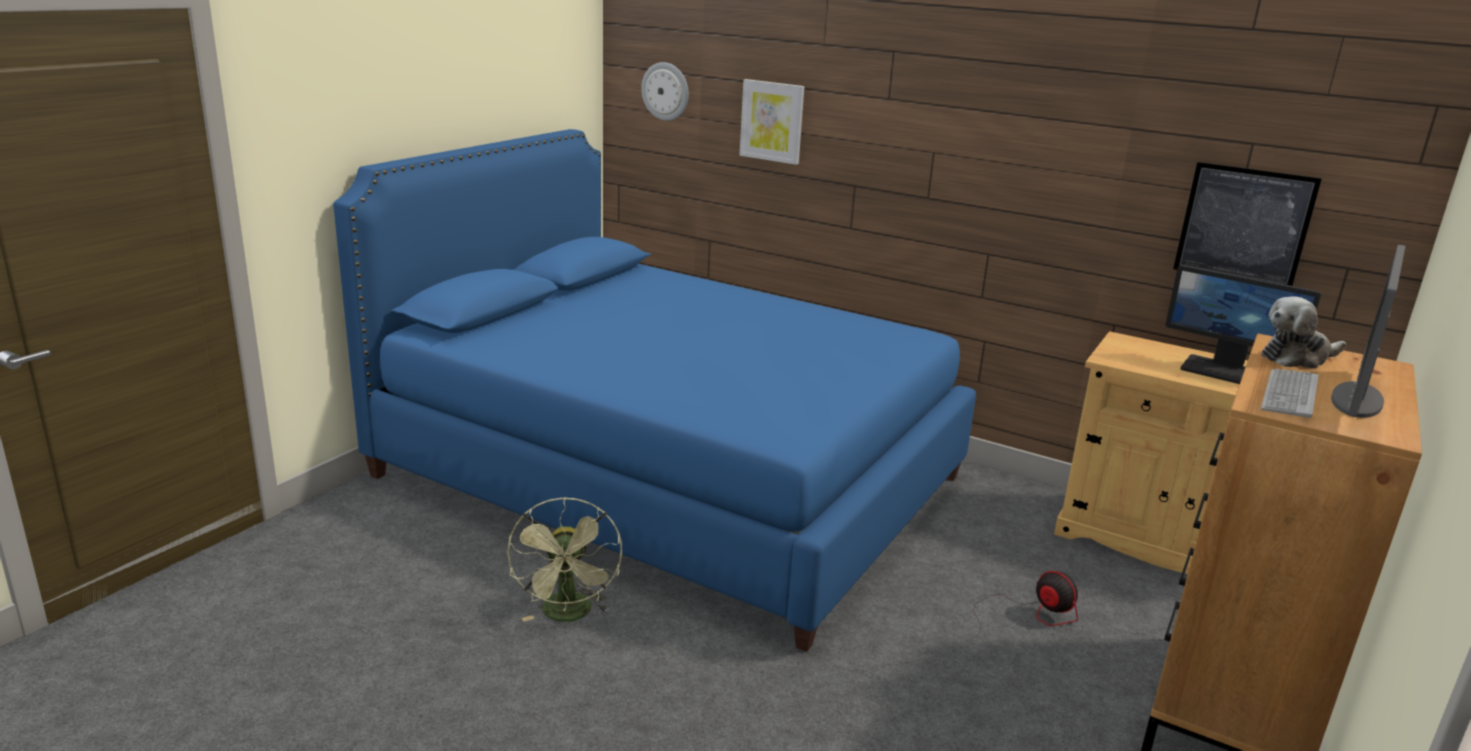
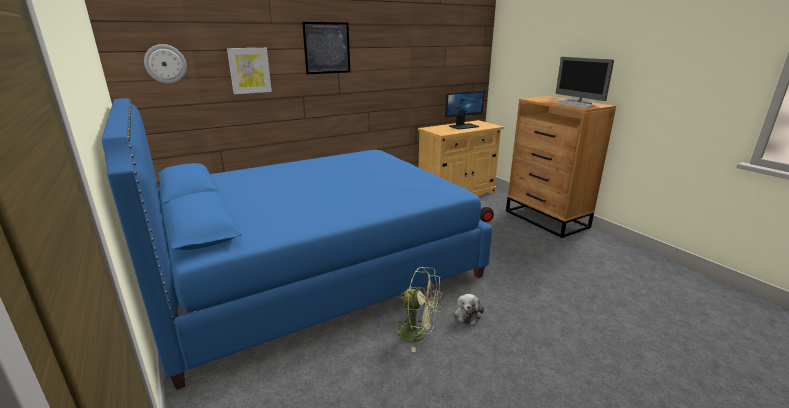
camera: 60 degrees left, 0 degrees up
picture [1173,162,1322,286] -> picture moved to [302,22,350,74]
plush toy [1261,296,1346,369] -> plush toy moved to [454,294,484,325]

